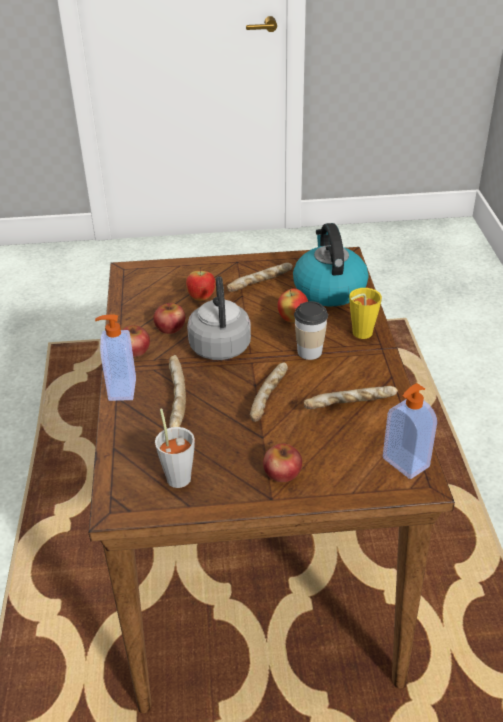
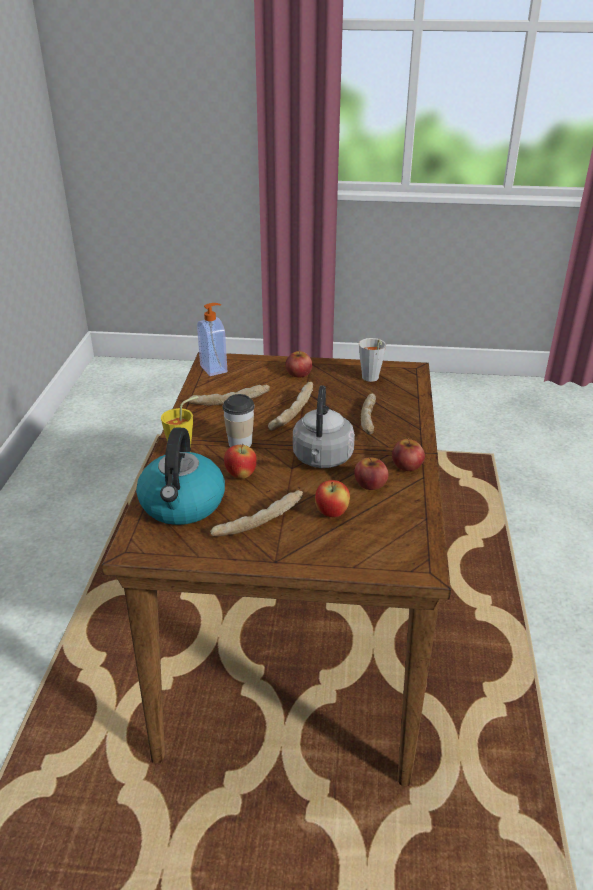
camera: 170 degrees left, 5 degrees down
soap dispenser [95,314,136,401] -> none

